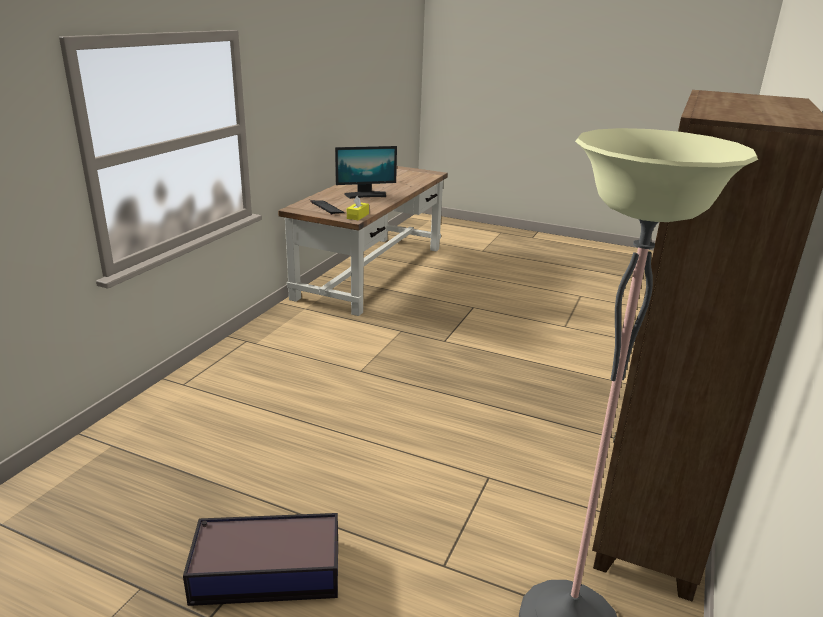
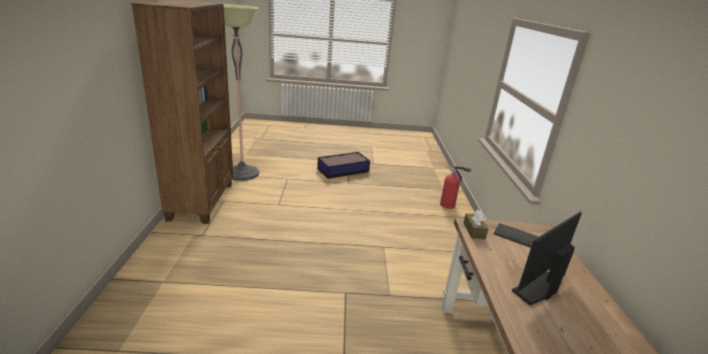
camera: 155 degrees right, 0 degrees up
yellow tissue box [347,196,369,221] -> brown tissue box [463,210,488,239]
none -> fire extinguisher [440,166,471,209]

